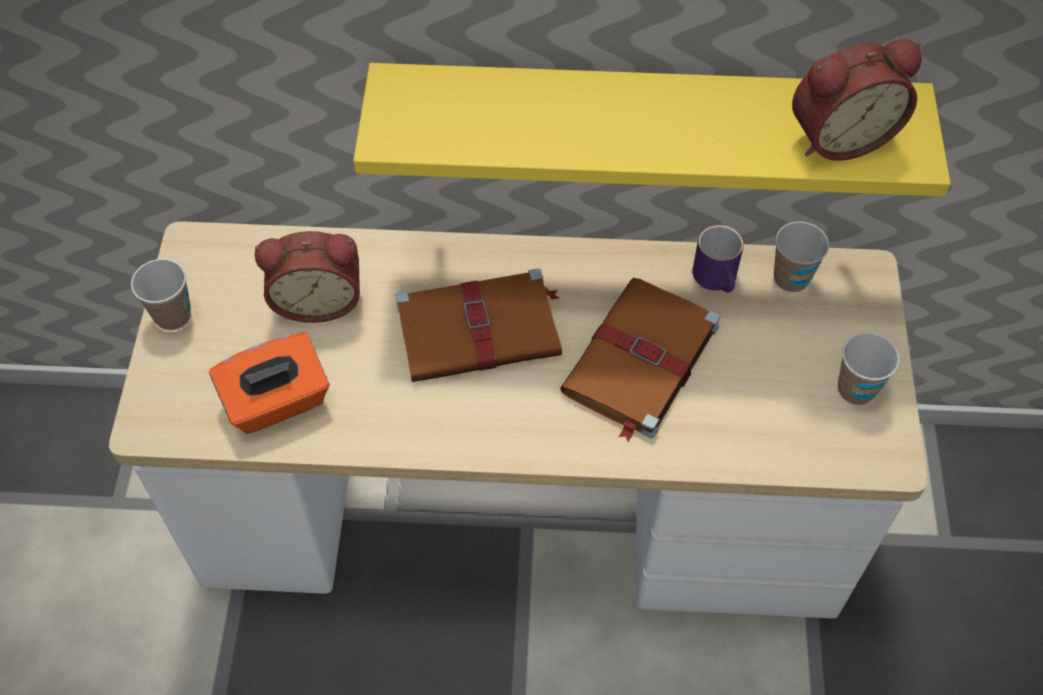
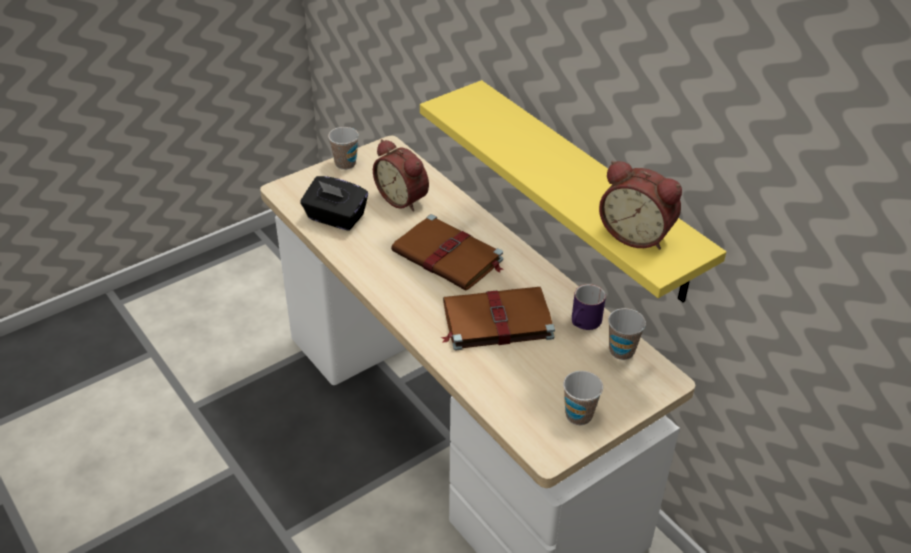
camera: 50 degrees right, 15 degrees down
orange tissue box [209,332,329,434] -> black tissue box [300,176,368,231]

